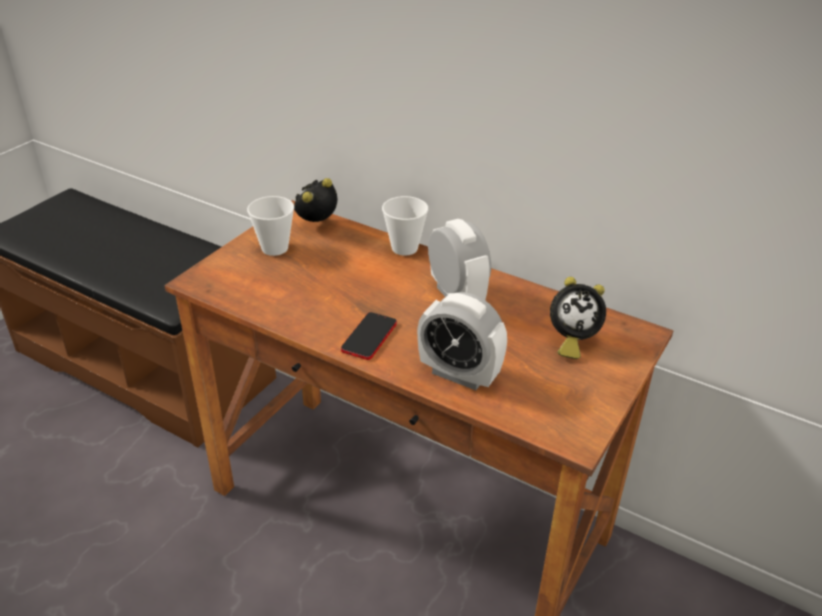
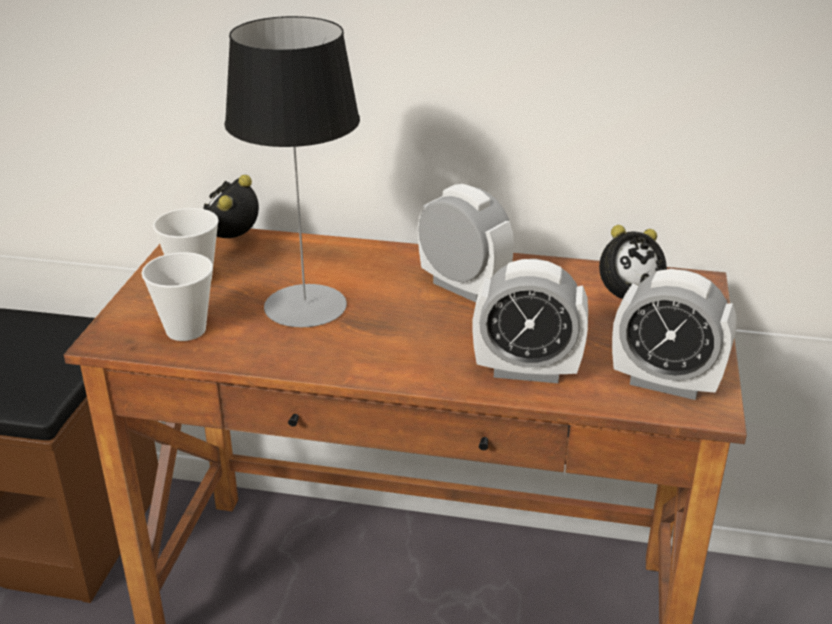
camera: 20 degrees left, 5 degrees down
phone [341,312,397,360] -> none
cup [382,196,428,256] -> cup moved to [141,252,213,341]
none -> table lamp [225,16,360,327]
none -> alarm clock [612,269,737,400]

